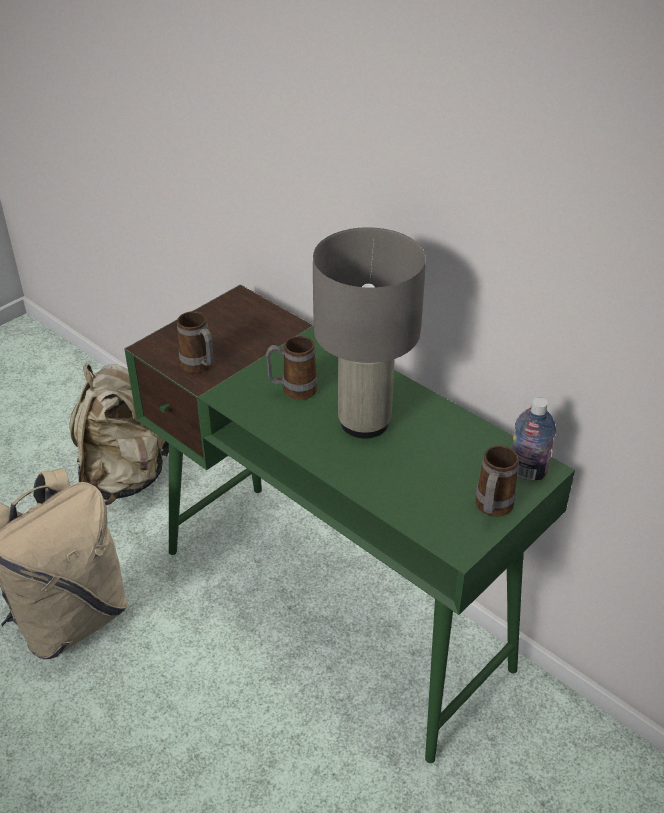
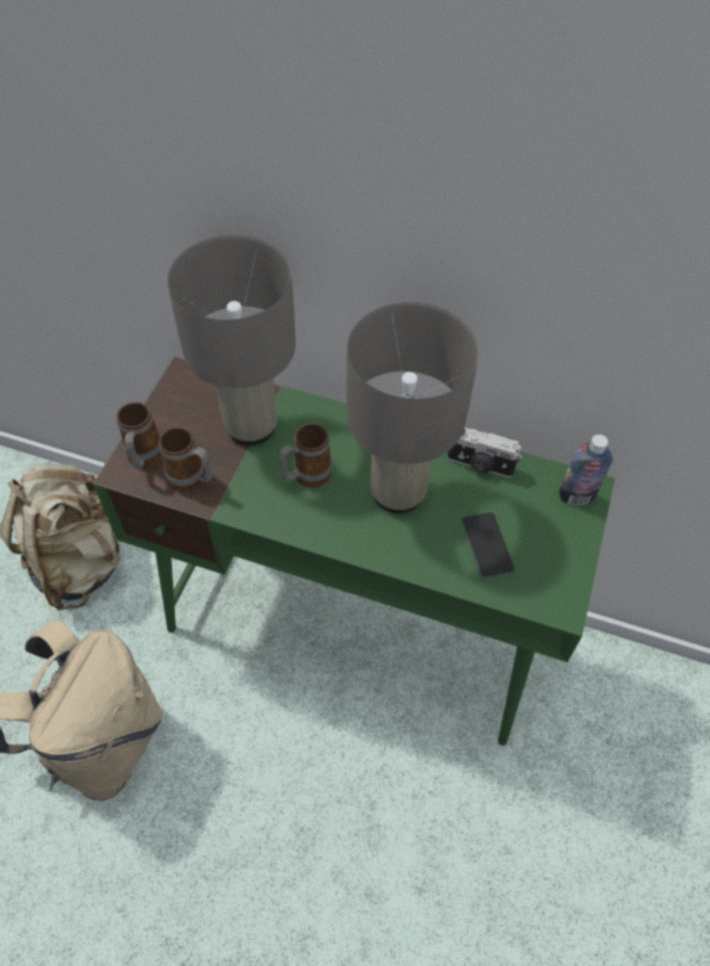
camera: 25 degrees left, 15 degrees up
mug [475,446,519,517] -> mug moved to [117,402,162,468]
none -> grey table lamp [168,236,296,445]
none -> camera [447,427,522,478]
none -> phone [461,512,515,579]

